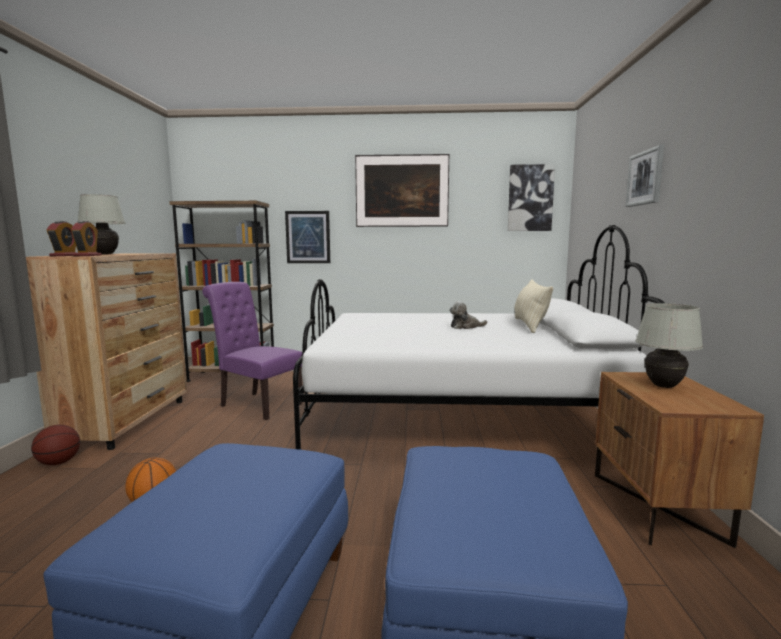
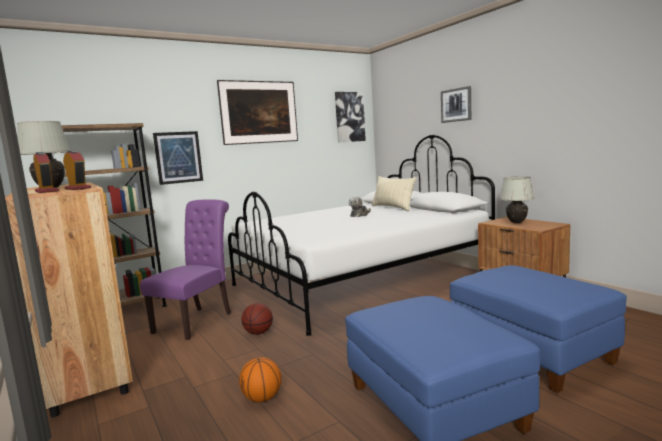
camera: 35 degrees left, 0 degrees up
basketball [31,425,80,465] -> basketball moved to [242,303,273,335]
purple chair [202,282,302,420] -> purple chair turned 120 degrees clockwise [140,199,231,340]

